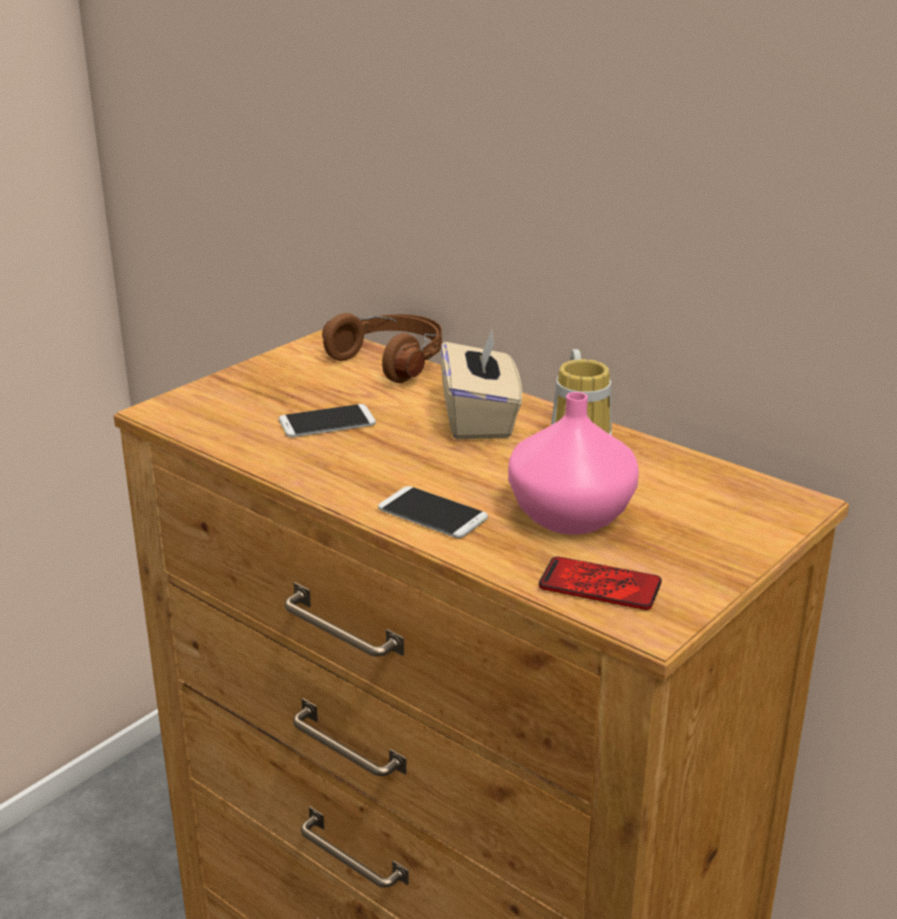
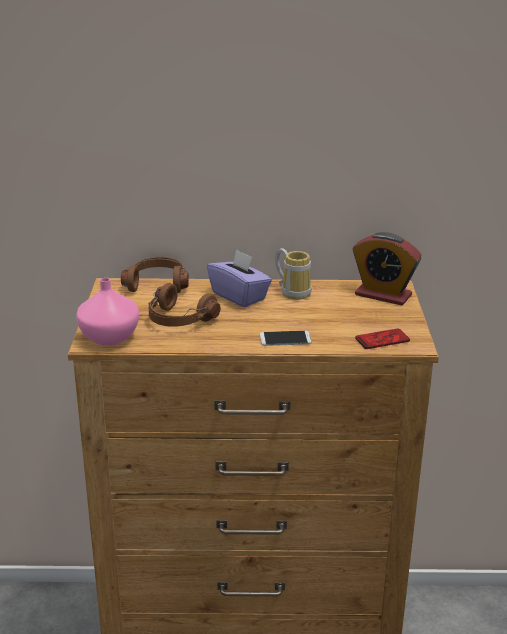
camera: 40 degrees left, 0 degrees up
phone [279,404,376,437] -> brown headphones [149,283,221,327]
beige tissue box [440,328,522,439] -> purple tissue box [207,249,272,307]
pink vase [508,392,639,535] -> pink vase moved to [76,278,139,346]
none -> alarm clock [353,232,421,305]

